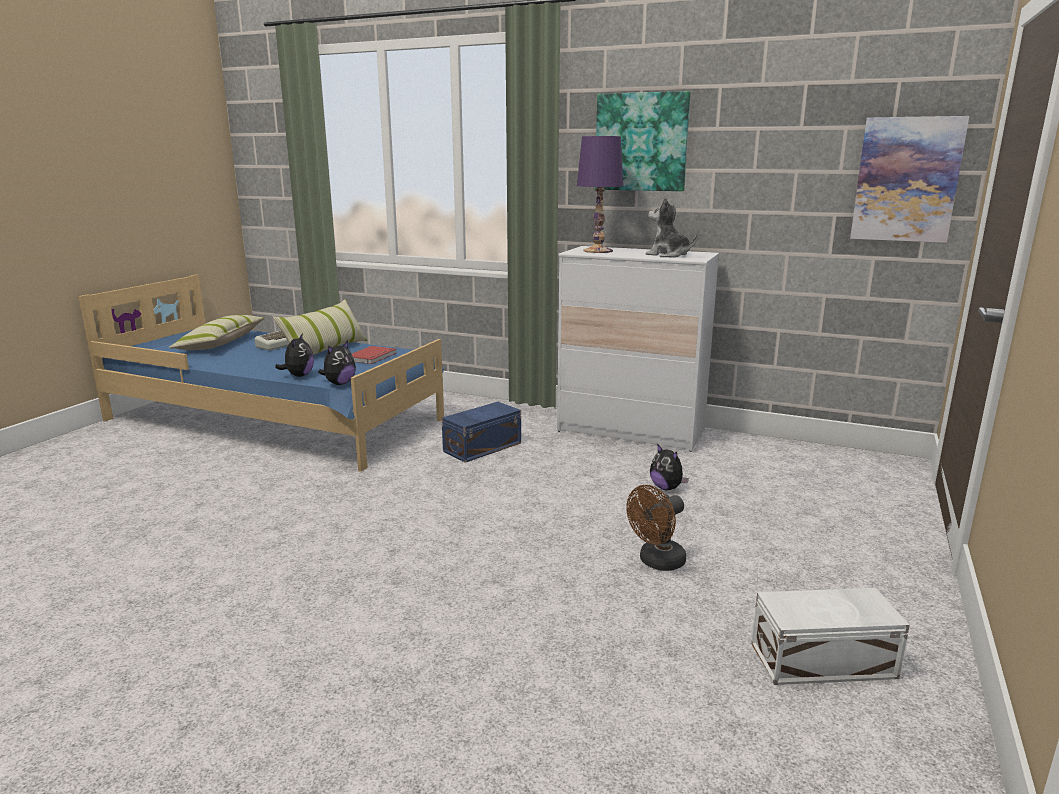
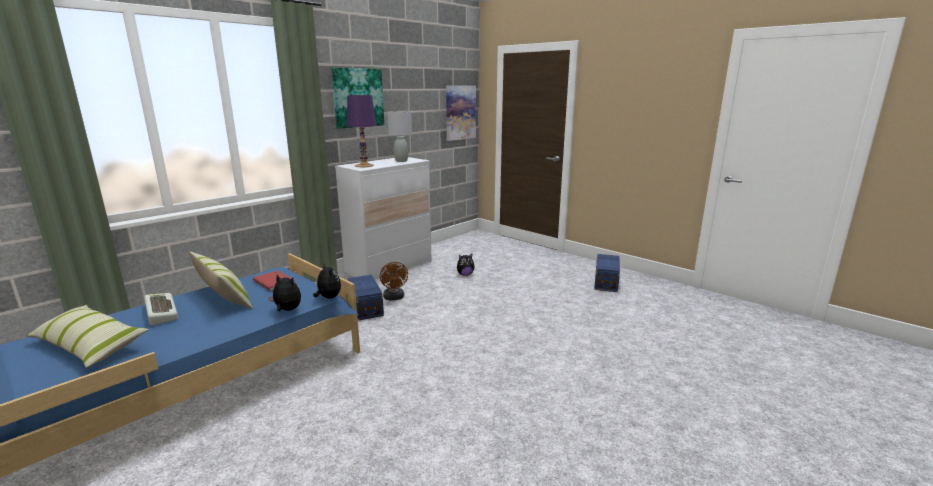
camera: 70 degrees left, 0 degrees up
brown fan [626,485,686,571] -> brown fan moved to [380,262,408,301]
plush toy [645,197,698,258] -> grey table lamp [387,111,412,162]
white storage box [751,588,910,685] -> blue storage box [594,254,620,292]

